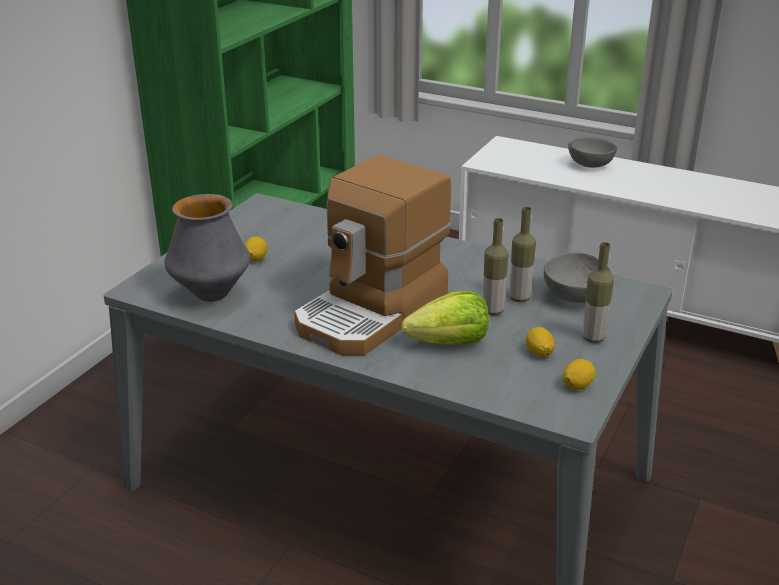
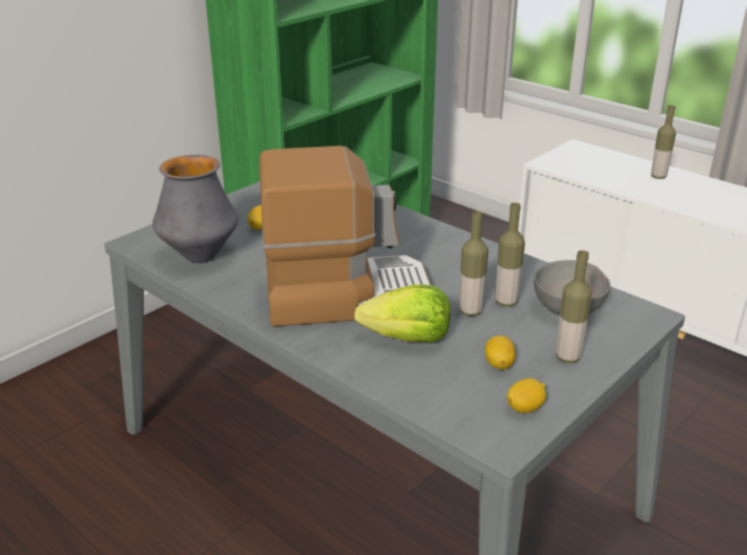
camera: 15 degrees right, 0 degrees up
coffee machine [294,155,451,356] -> coffee machine turned 150 degrees counterclockwise [259,146,431,327]
grey bowl [568,137,617,168] -> bottle [651,105,676,179]

